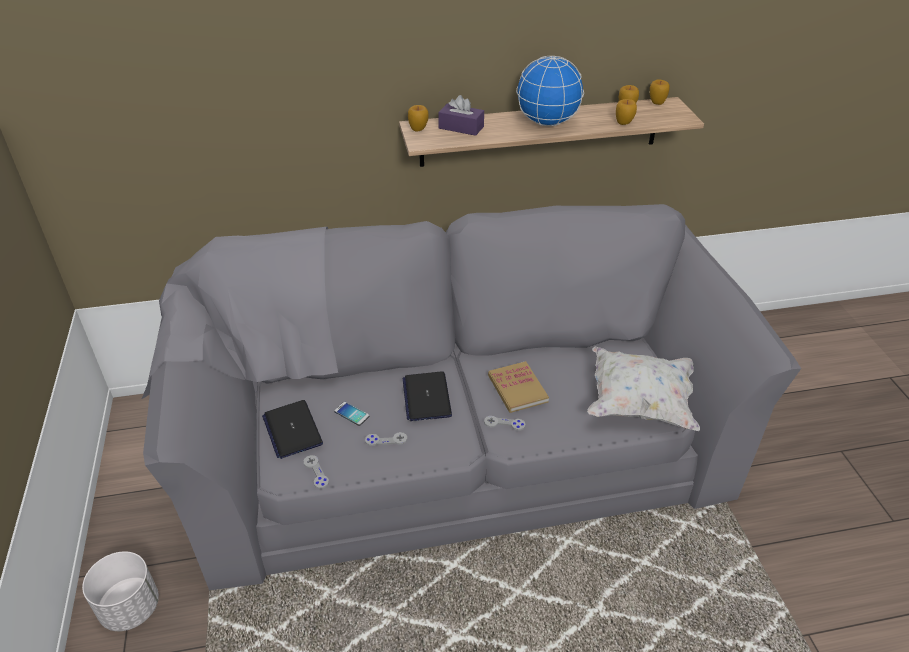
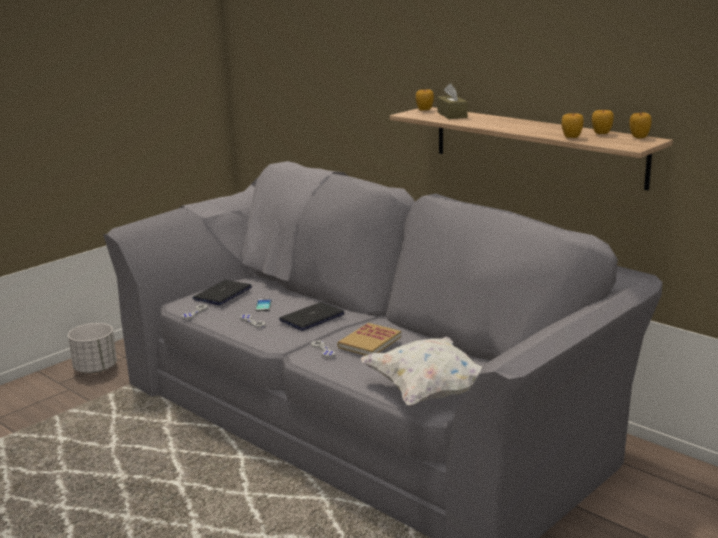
camera: 55 degrees right, 20 degrees down
purple tissue box [438,95,484,136] -> brown tissue box [437,83,468,119]
globe [516,56,584,126] -> none

